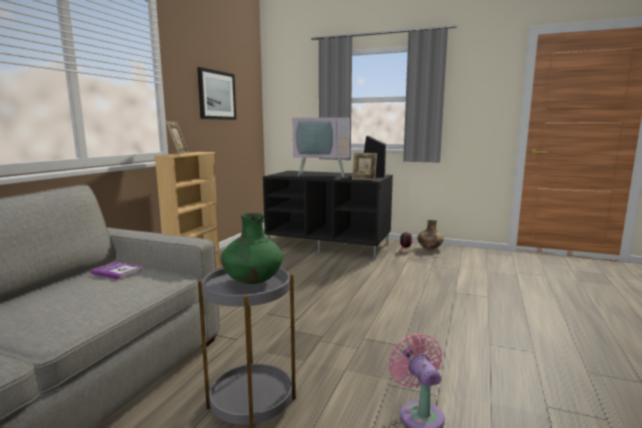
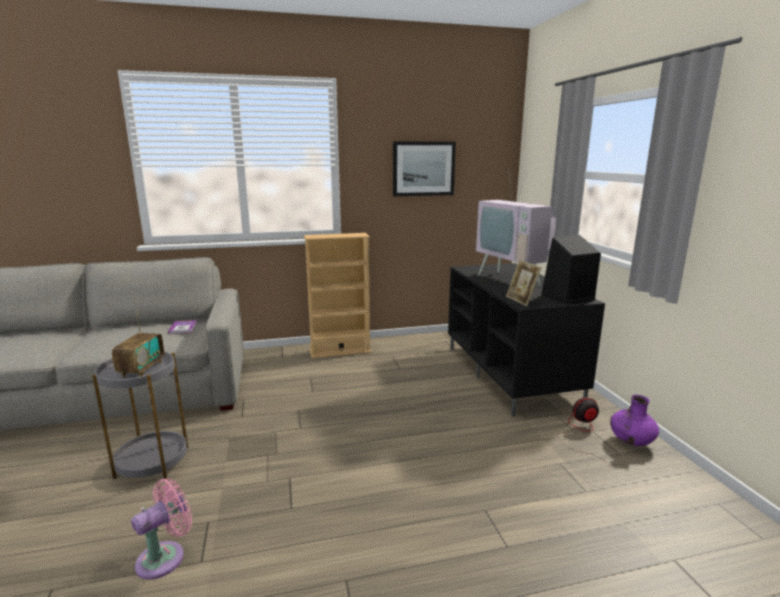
camera: 55 degrees right, 5 degrees up
picture frame [166,121,189,155] -> none
green vase [221,213,283,284] -> radio [112,310,164,377]
brown vase [417,220,444,249] -> purple vase [610,395,659,446]

